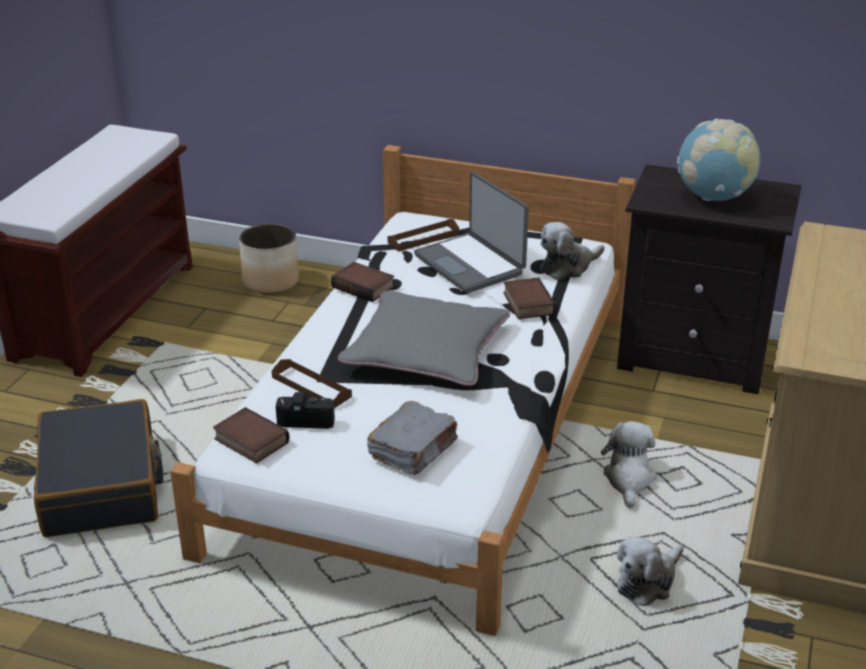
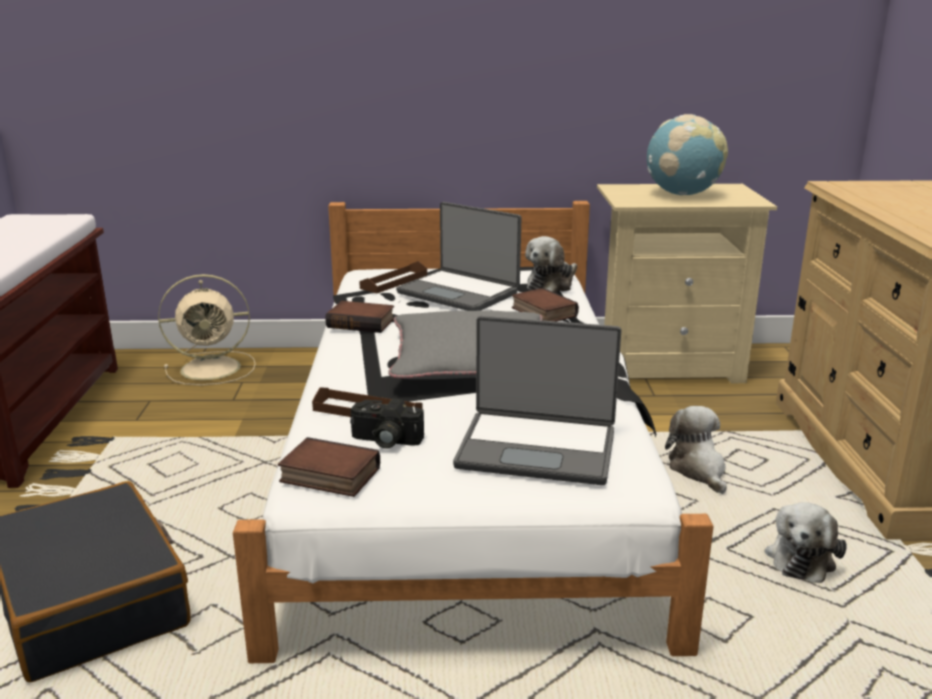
camera: 20 degrees left, 10 degrees down
planter [239,223,299,294] -> beige fan [158,274,256,385]
camera [276,391,335,429] -> camera turned 150 degrees counterclockwise [350,398,424,449]
grey book [367,401,458,475] -> laptop [453,316,621,485]
black nightstand [617,164,802,394] -> beige nightstand [597,184,777,383]

